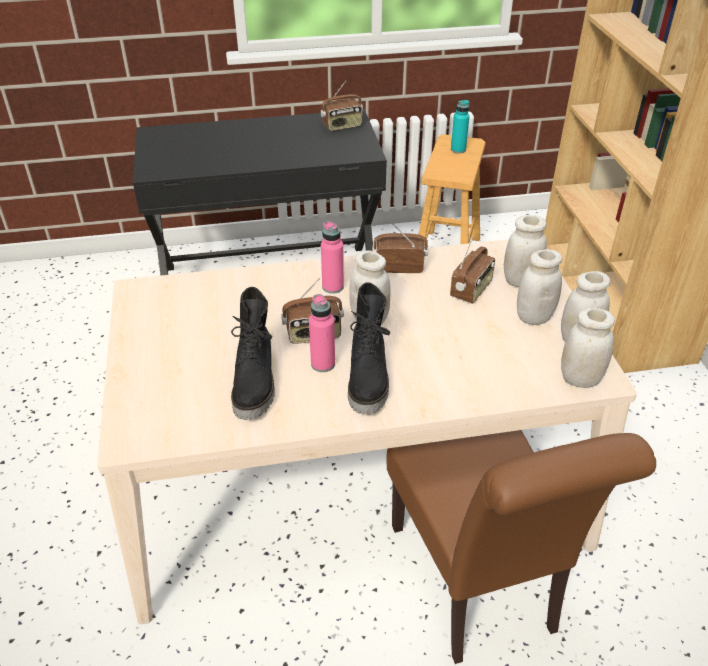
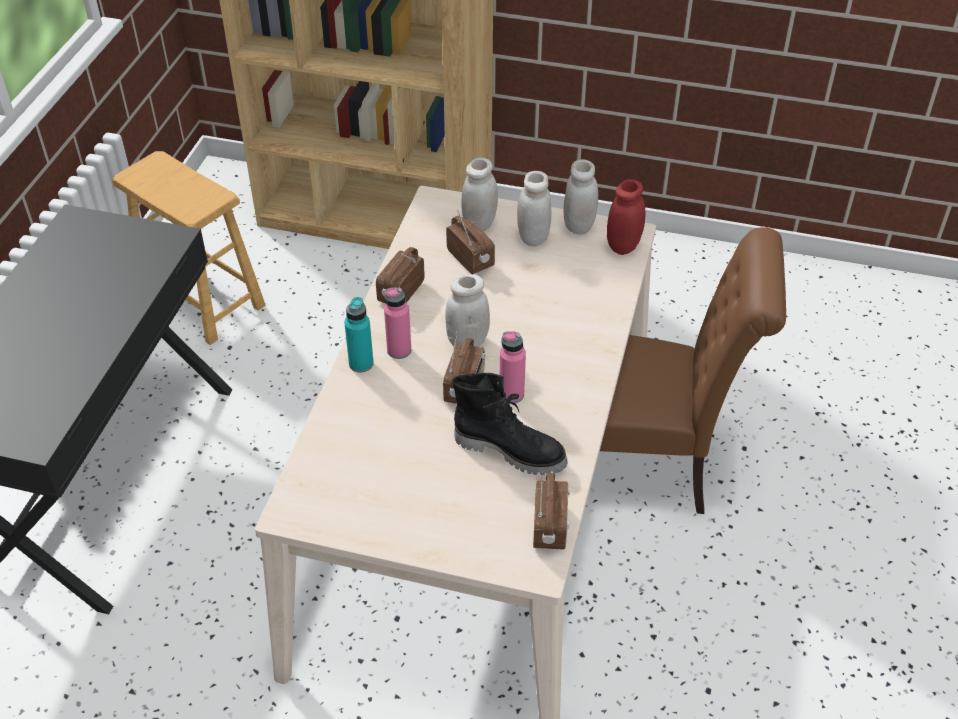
camera: 65 degrees left, 5 degrees up
radio [321,81,363,131] -> radio moved to [533,471,570,550]
black boot [348,282,390,415] -> none
turquoise bottle [451,100,470,153] -> turquoise bottle moved to [344,297,374,373]
white jar [561,308,615,388] -> red jar [607,179,646,255]

